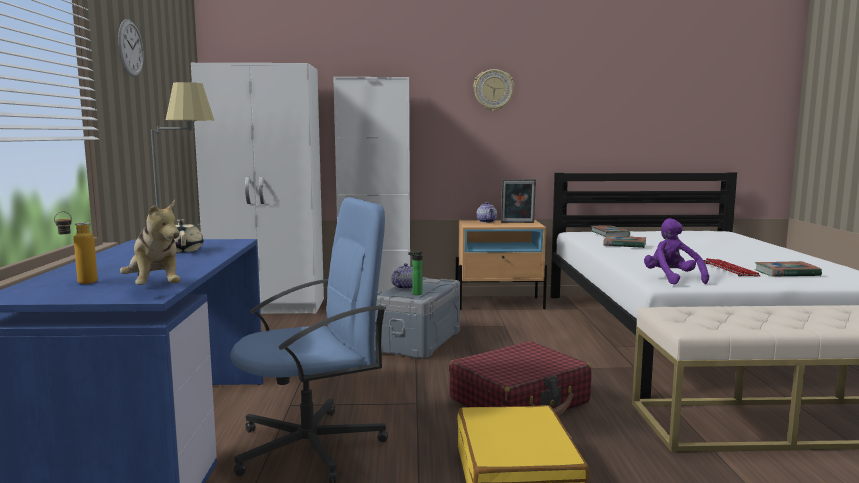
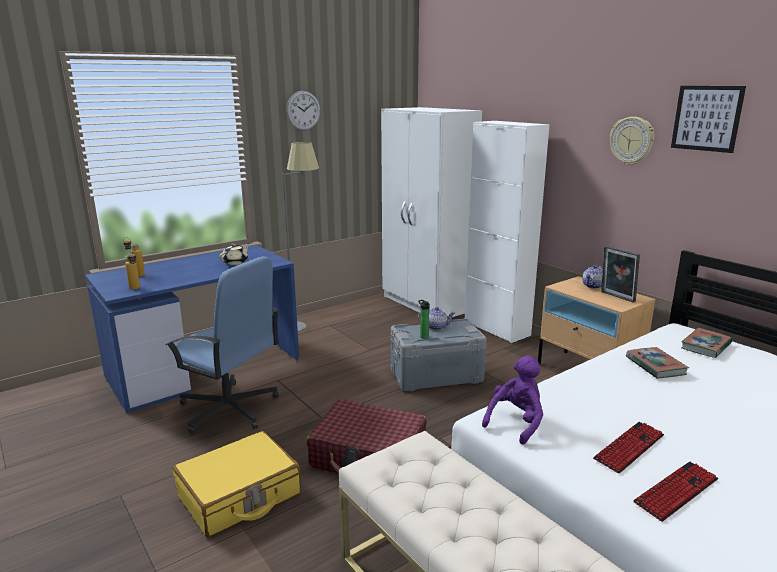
camera: 55 degrees right, 10 degrees up
plush toy [120,200,180,285] -> bottle [125,251,140,290]
book [755,261,822,276] -> keyboard [633,462,718,522]
none -> picture [671,86,746,153]

